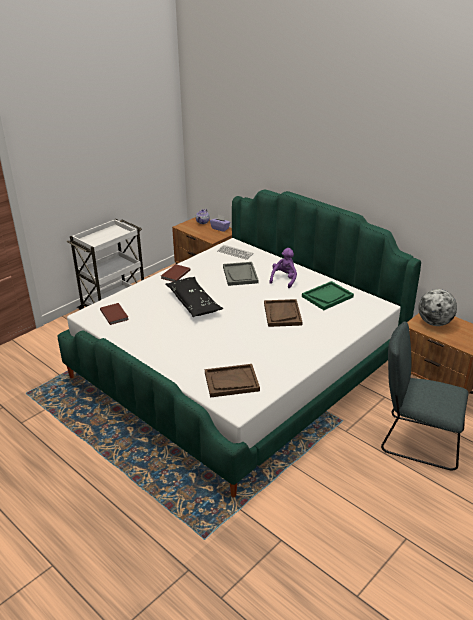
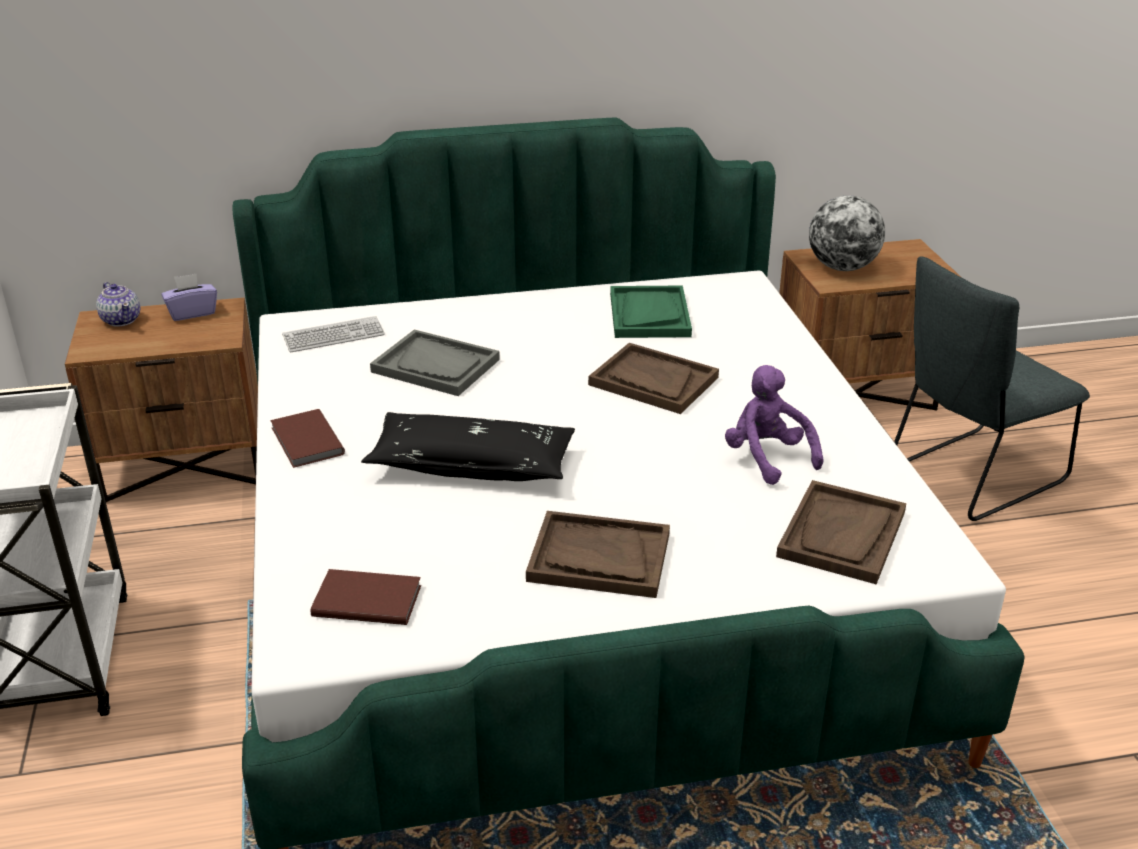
camera: 55 degrees left, 0 degrees up
purple plush toy [269,248,297,288] -> purple plush toy moved to [725,365,823,485]
none -> brown tray [526,511,670,598]

